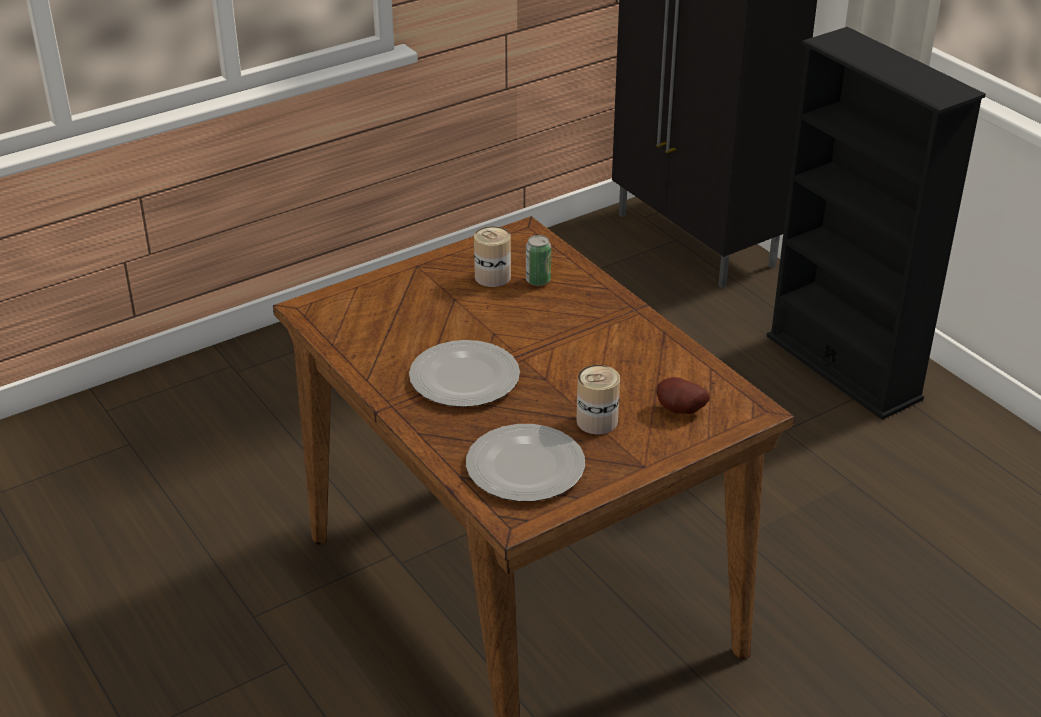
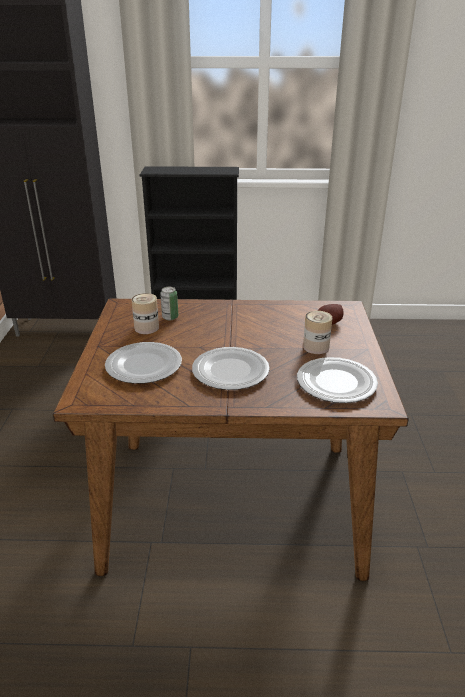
camera: 55 degrees left, 5 degrees down
none -> plate [105,342,182,384]

